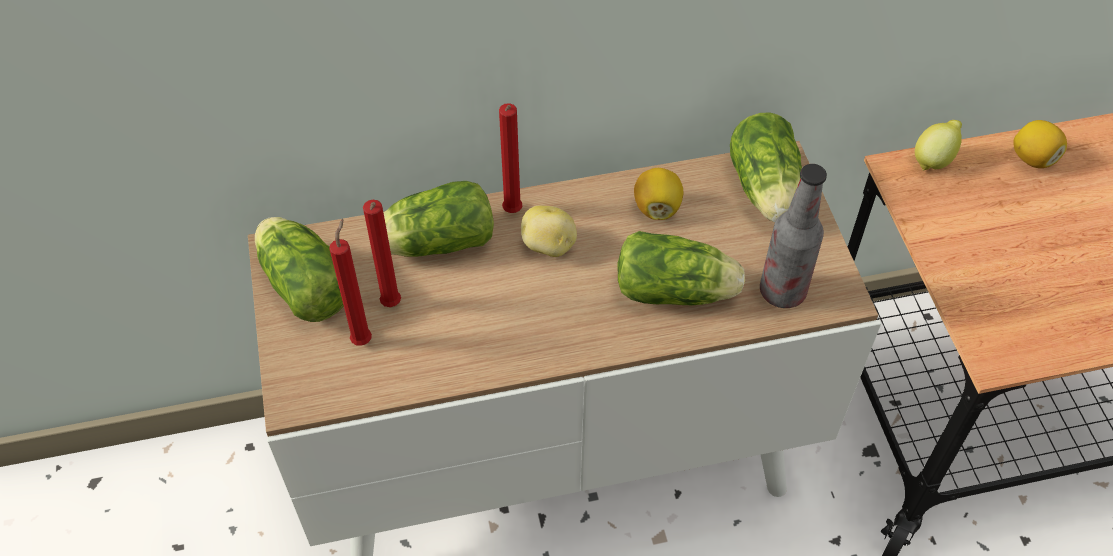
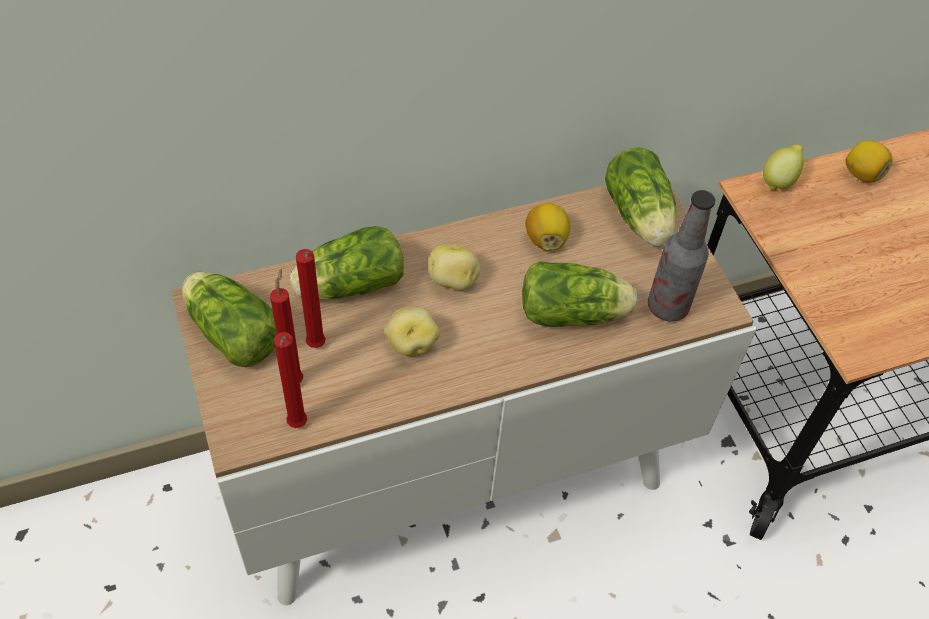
camera: 10 degrees left, 0 degrees up
red candle [499,103,522,213] -> red candle moved to [274,332,308,428]
none -> potato [384,306,440,356]

